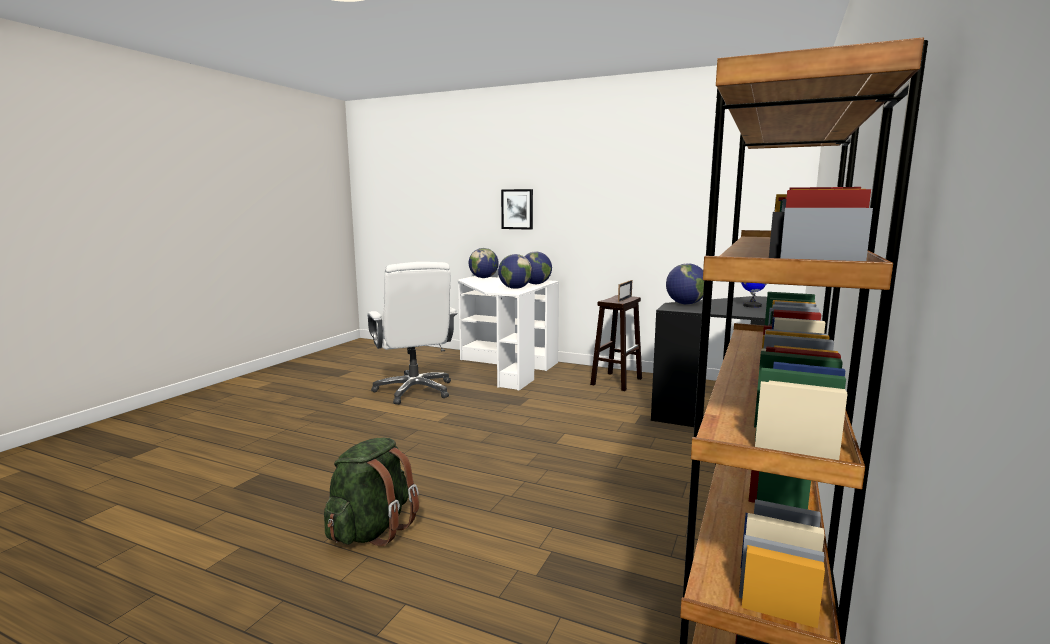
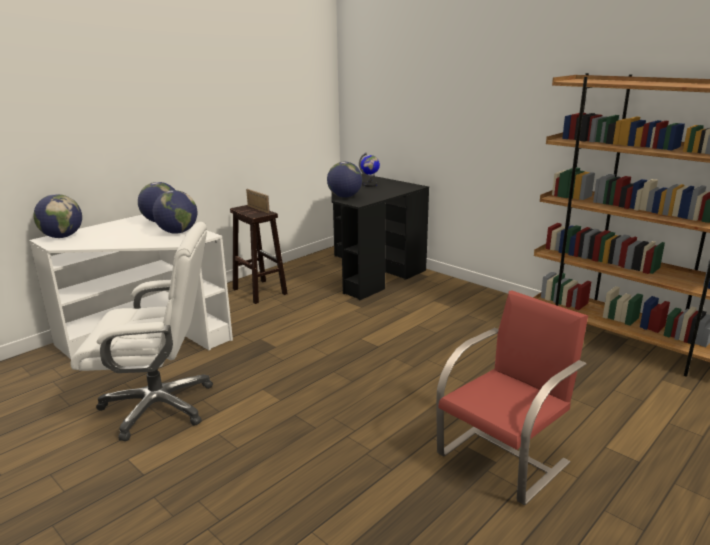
camera: 70 degrees left, 10 degrees up
green backpack [324,438,419,546] -> red chair [436,290,588,505]
picture [501,189,533,230] -> none

